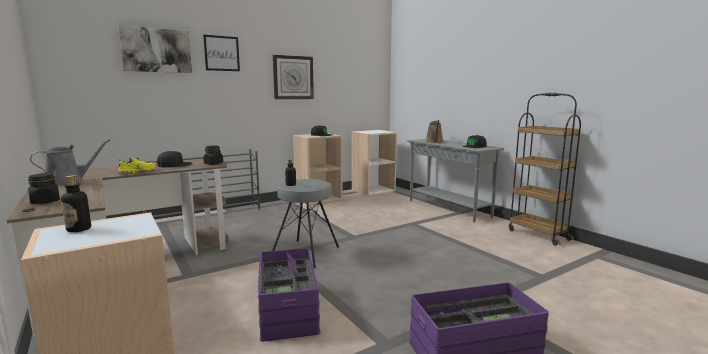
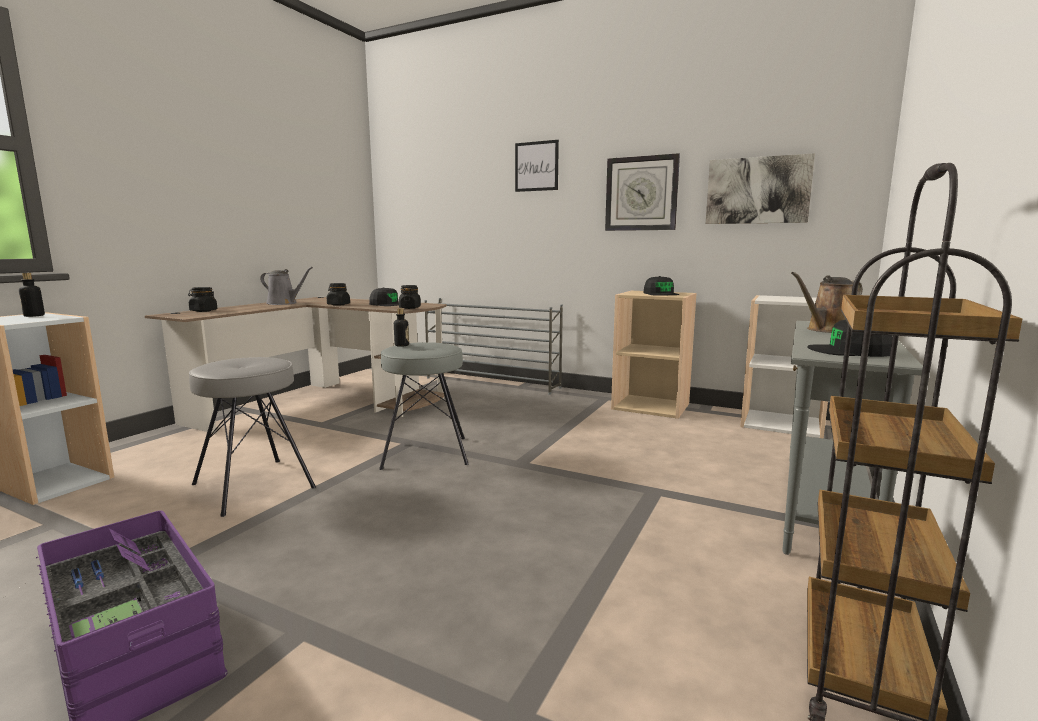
camera: 60 degrees right, 0 degrees up
yellow shoe [117,157,156,174] -> black jar [326,283,350,306]
picture [118,25,192,73] -> picture moved to [705,153,815,224]
purple storage box [257,248,320,341] -> grey stool [189,357,316,517]

